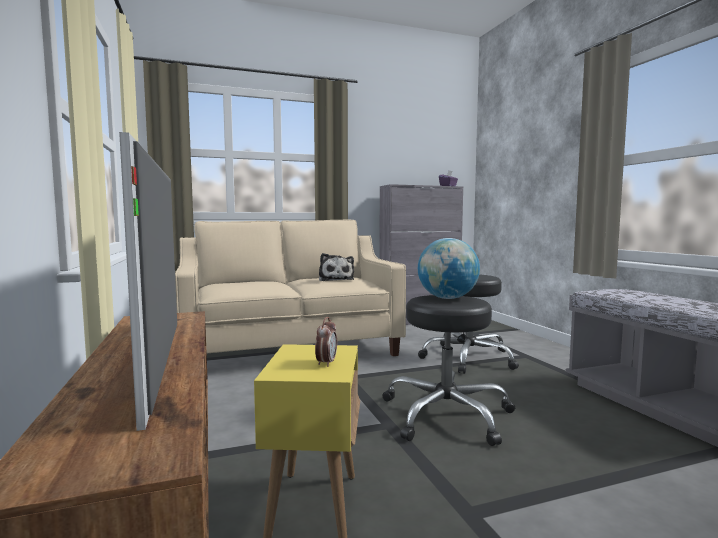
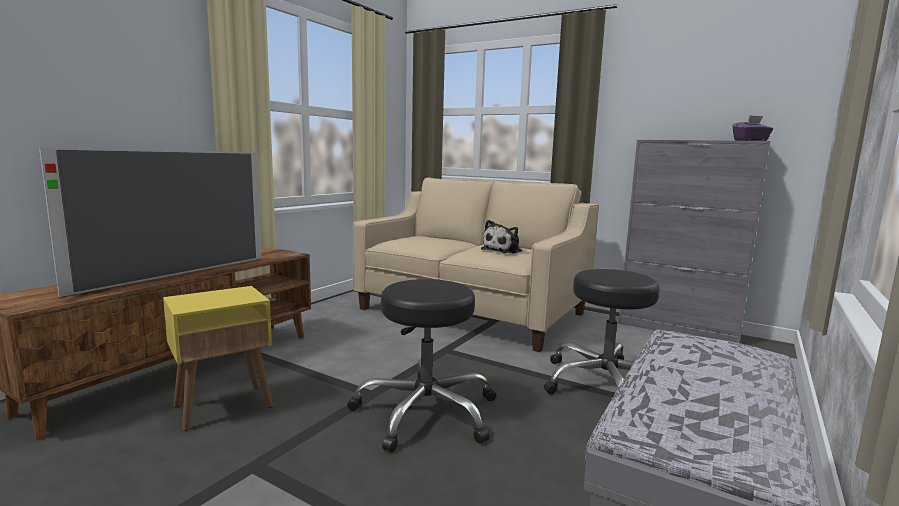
camera: 50 degrees right, 5 degrees up
alarm clock [315,317,337,367] -> none
globe [418,238,480,299] -> none

